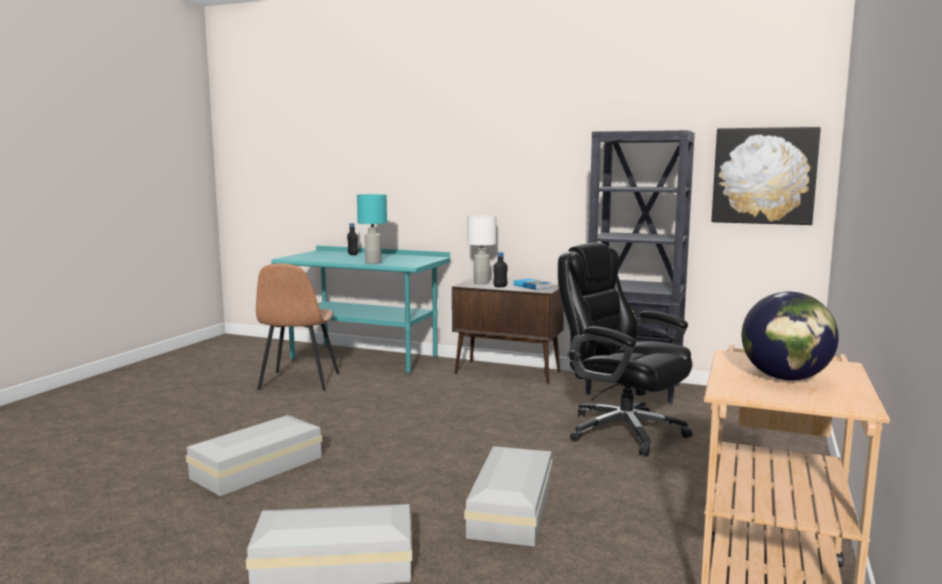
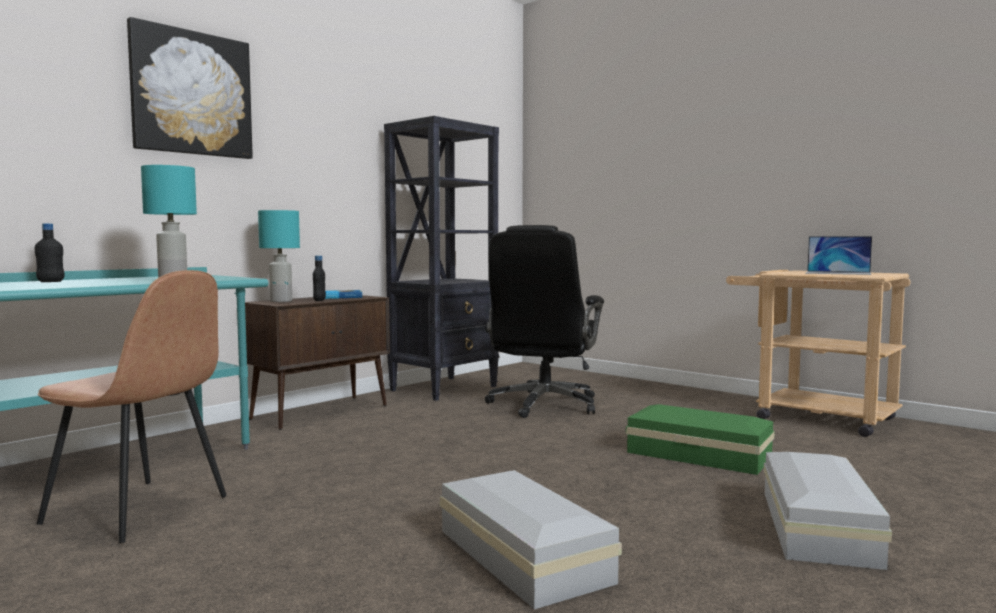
camera: 70 degrees left, 5 degrees down
white storage box [464,446,553,547] -> green storage box [626,404,775,475]
white table lamp [467,215,496,284] -> turquoise table lamp [258,210,300,302]
black office chair [558,243,693,457] -> black office chair turned 45 degrees counterclockwise [485,225,604,418]
picture [711,127,821,225] -> picture moved to [127,17,253,159]
globe [742,292,839,381] -> laptop [805,236,872,275]

